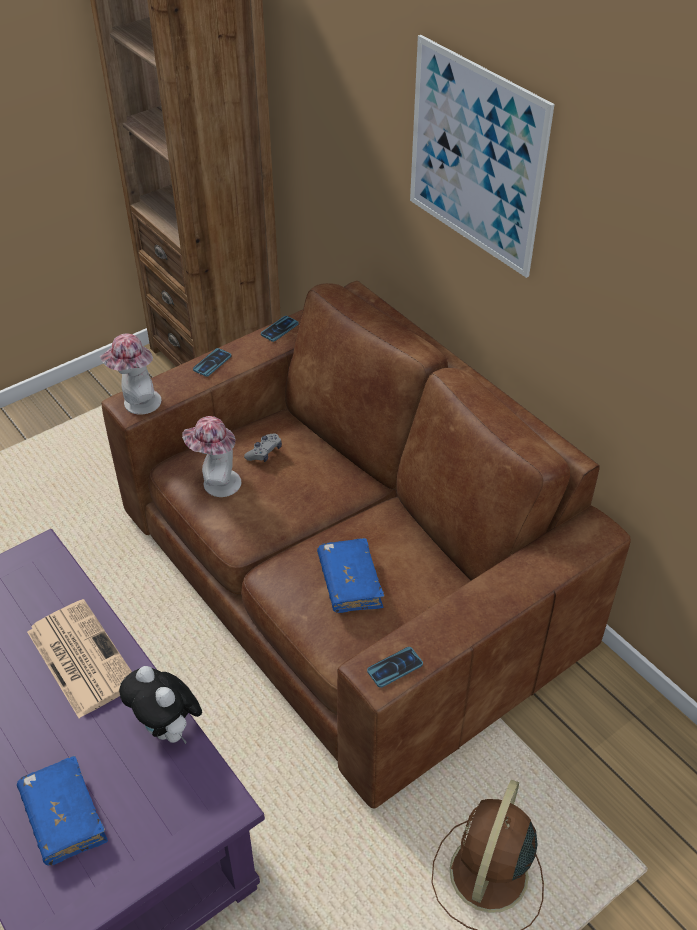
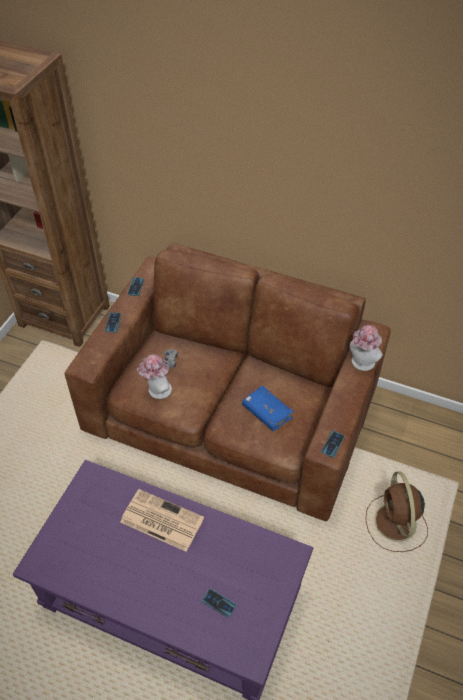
camera: 30 degrees left, 5 degrees up
blue book [17,756,108,865] -> phone [202,589,236,618]
hat [100,334,162,415] -> hat moved to [350,325,383,371]
plush toy [119,666,202,744] -> none
picture [410,35,555,278] -> none

